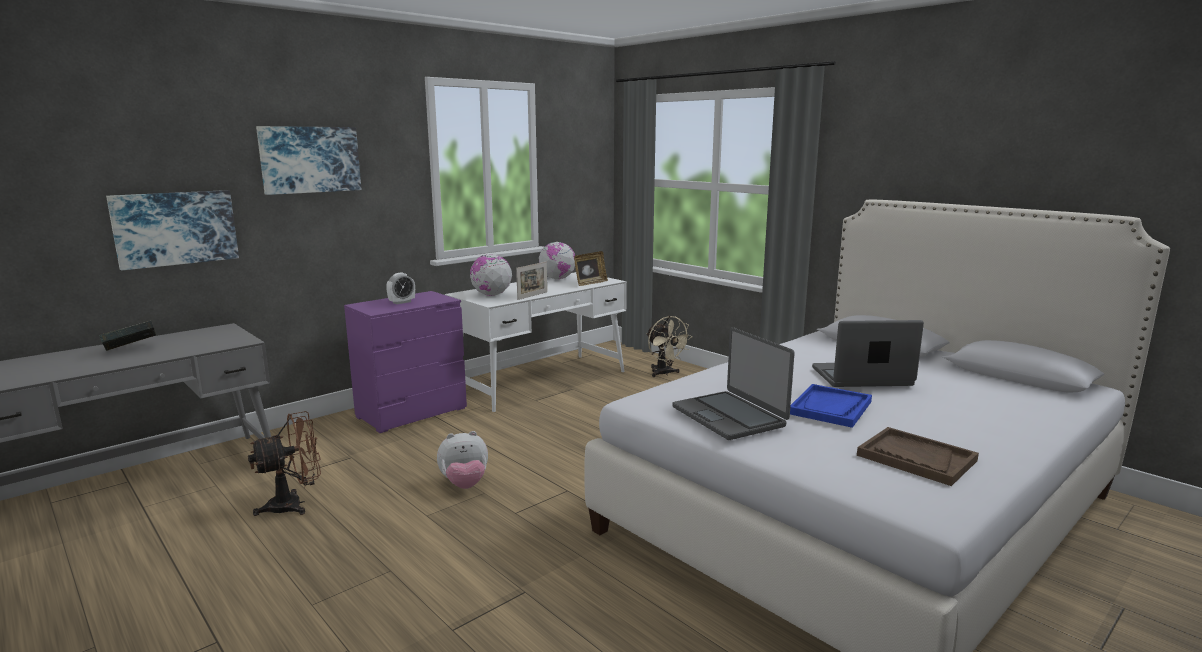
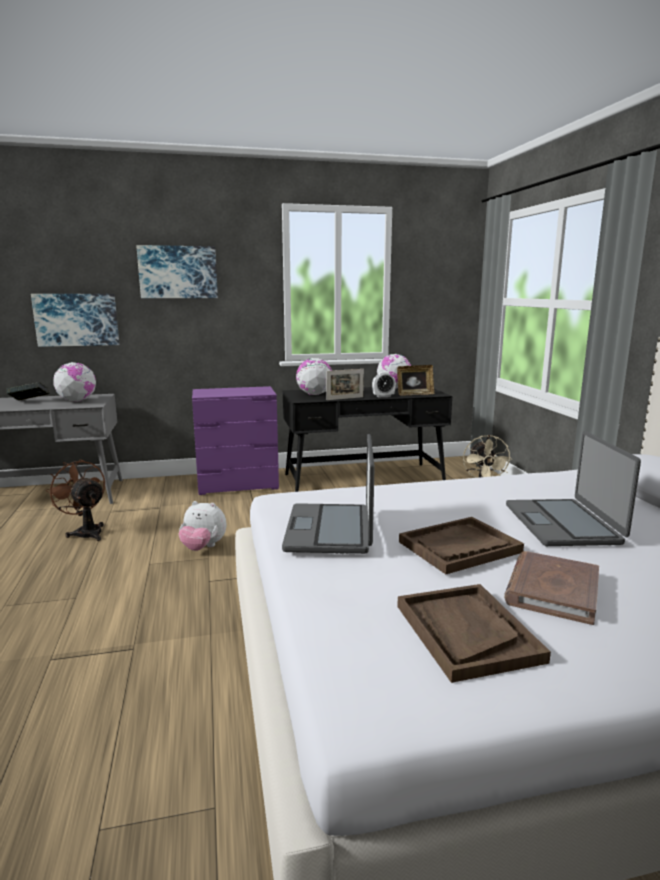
camera: 30 degrees right, 0 degrees up
brown fan [248,411,321,516] -> brown fan turned 135 degrees counterclockwise [45,459,105,541]
alarm clock [386,272,415,304] -> alarm clock moved to [372,372,396,398]
white desk [445,272,627,412] -> black desk [283,387,452,492]
blue tray [790,384,872,428] -> brown tray [399,517,524,574]
laptop [812,320,924,387] -> laptop turned 120 degrees counterclockwise [506,431,641,546]
none -> globe [53,362,96,402]
none -> brown book [504,551,599,625]

